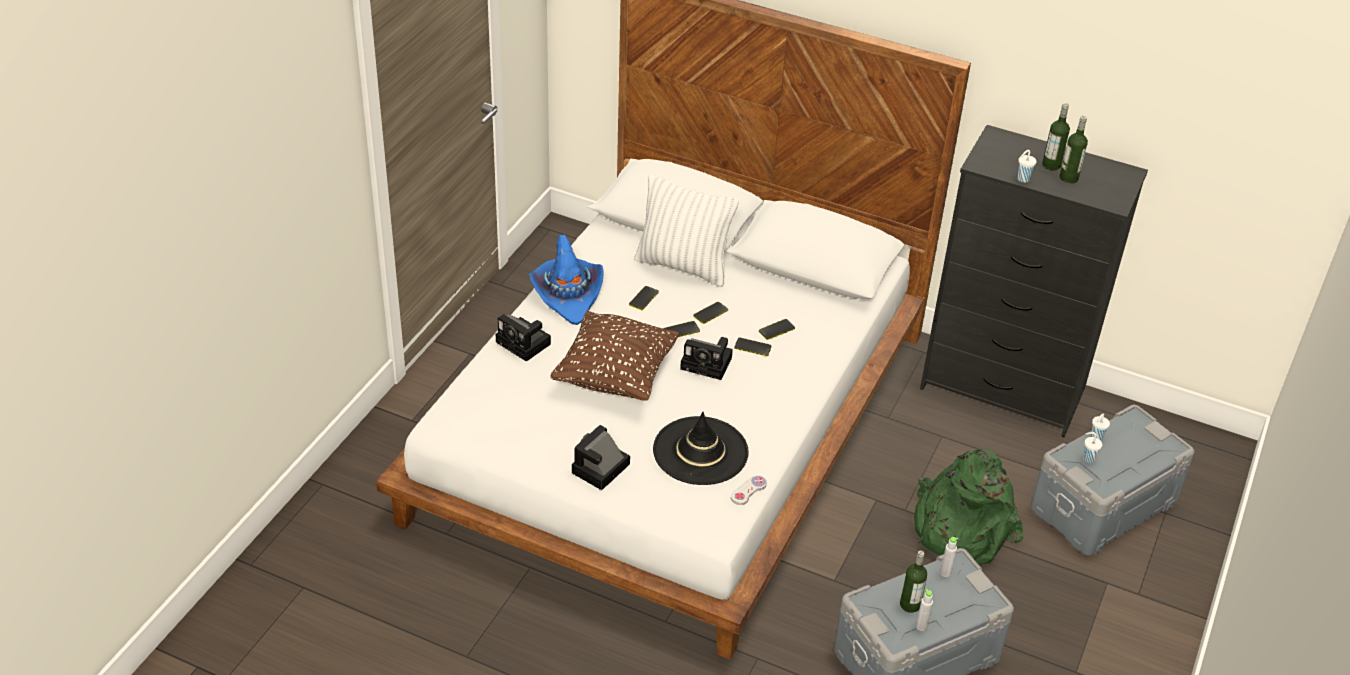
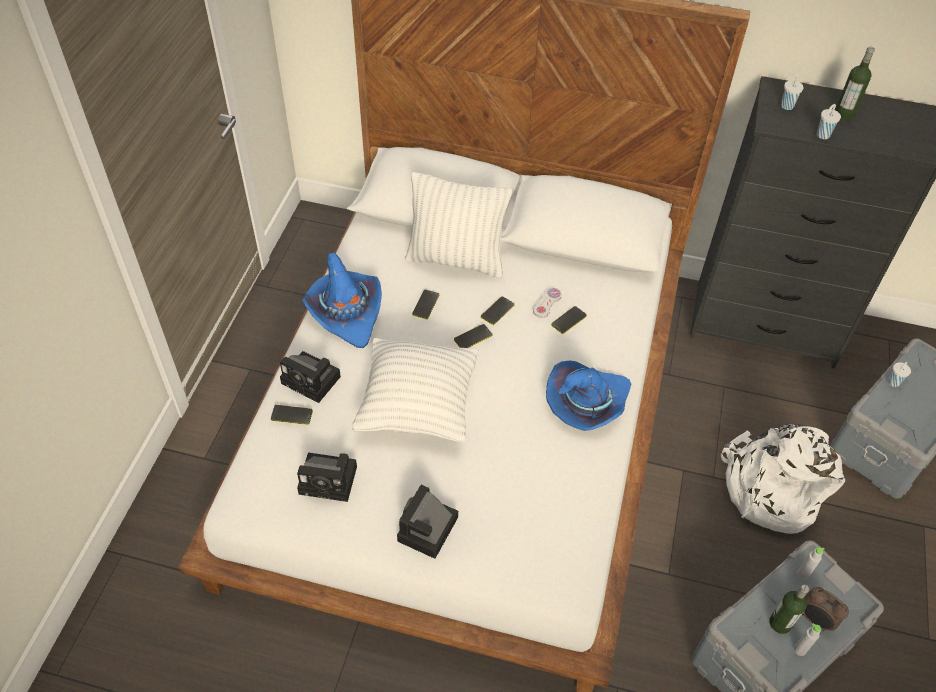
camera: 10 degrees left, 10 degrees up
brown pillow [550,311,679,401] -> white pillow [352,338,478,442]
black hat [653,412,749,485] -> none
camera [680,337,733,380] -> camera moved to [297,453,357,502]
white game controller [731,475,767,505] -> white game controller moved to [533,288,562,318]
phone [734,337,772,356] -> phone moved to [271,405,313,425]
green backpack [914,449,1023,566] -> white backpack [721,424,845,534]
bottle [1059,116,1088,184] -> none
white cup [1083,432,1102,463] -> white cup moved to [781,73,804,110]
none -> blue hat [546,360,631,431]
none -> alarm clock [802,587,849,631]

